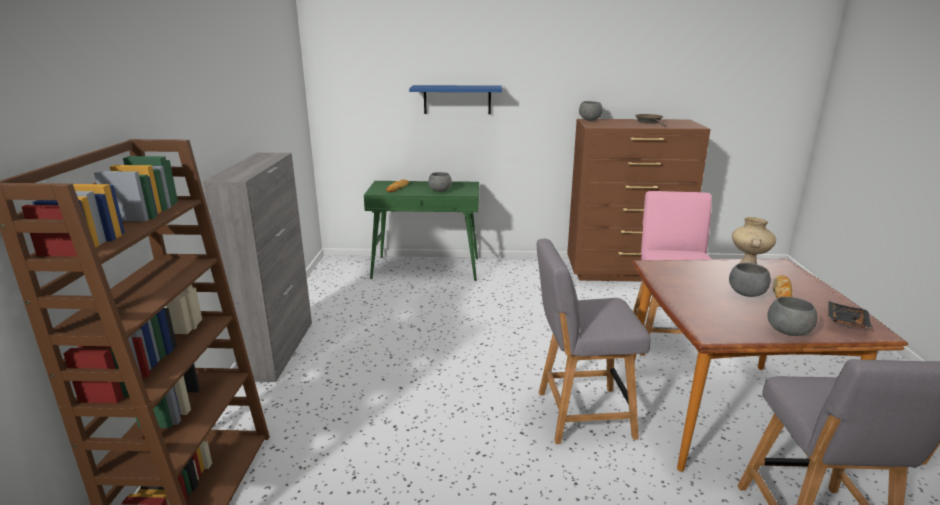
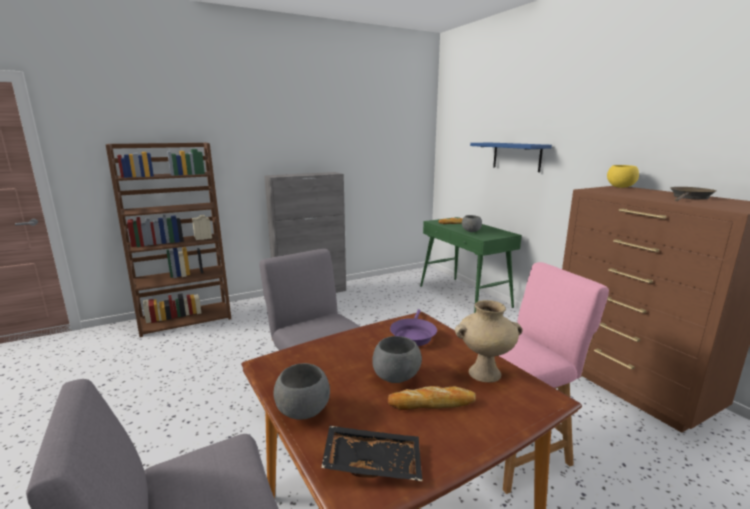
camera: 60 degrees right, 5 degrees down
grey bowl [579,101,603,121] -> yellow bowl [607,165,639,188]
none -> purple frying pan [390,309,437,346]

